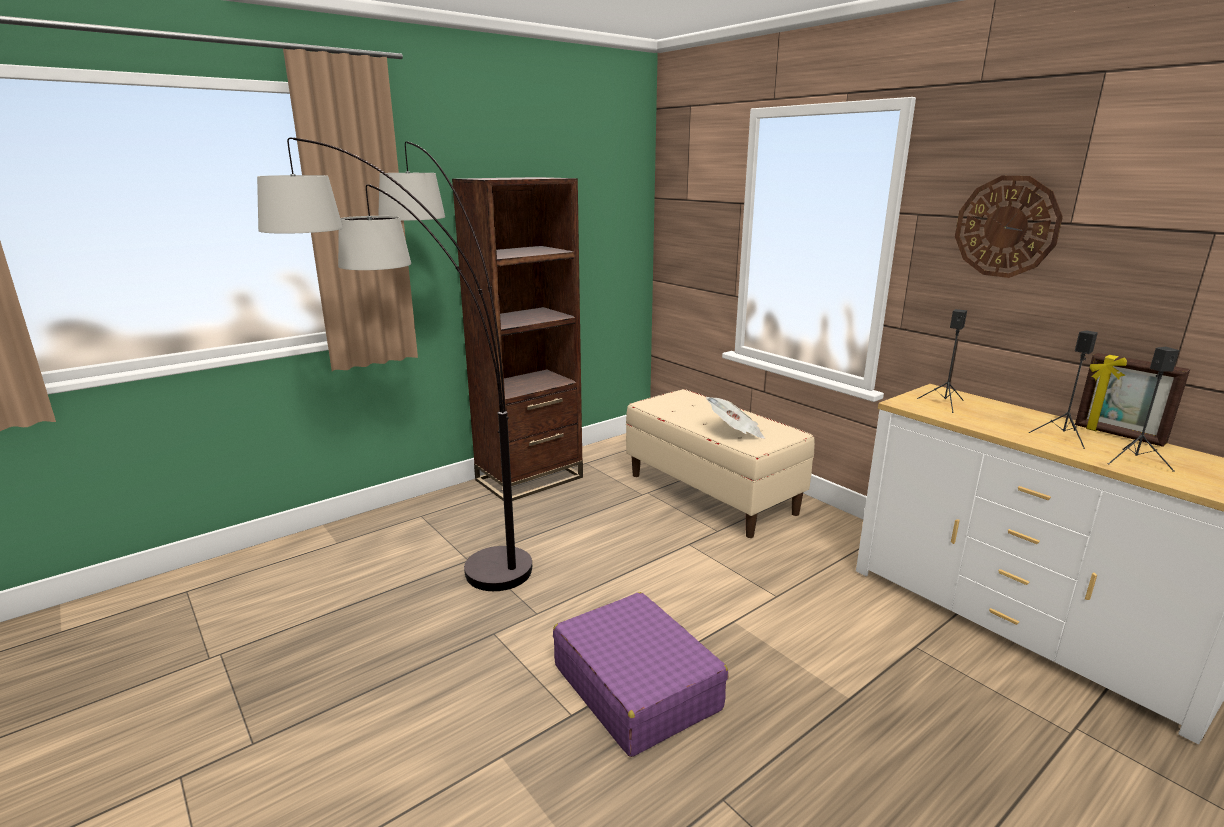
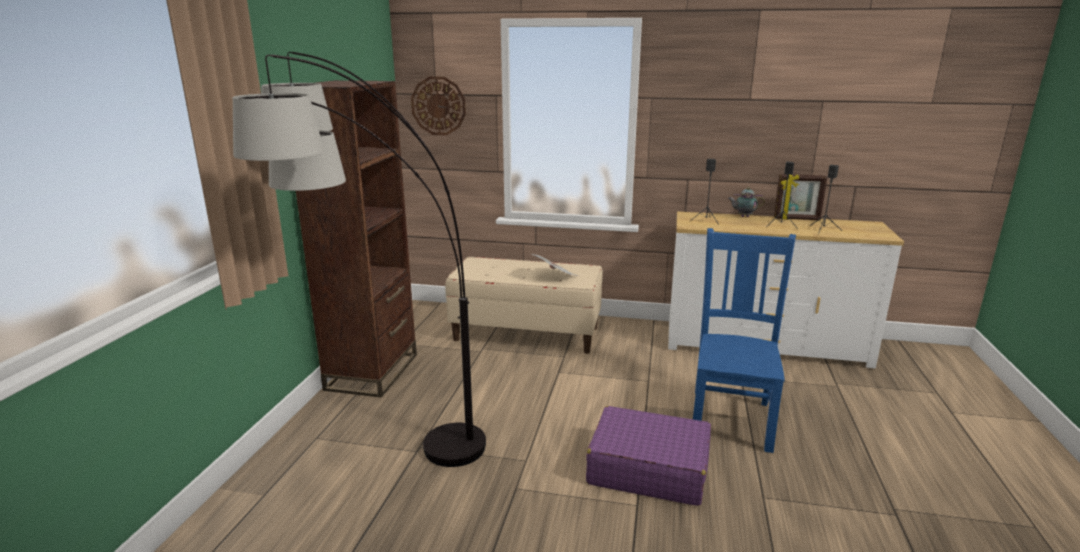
camera: 40 degrees left, 0 degrees up
wall clock [955,176,1063,278] -> wall clock moved to [411,76,466,135]
none -> blue chair [693,228,796,453]
none -> teapot [728,187,765,217]

